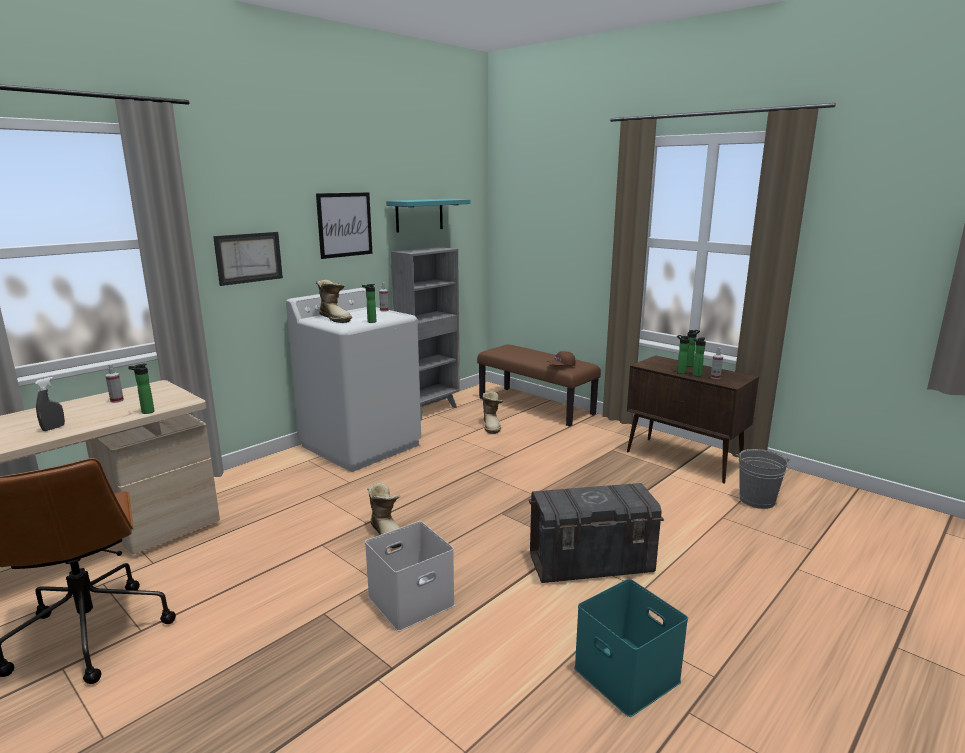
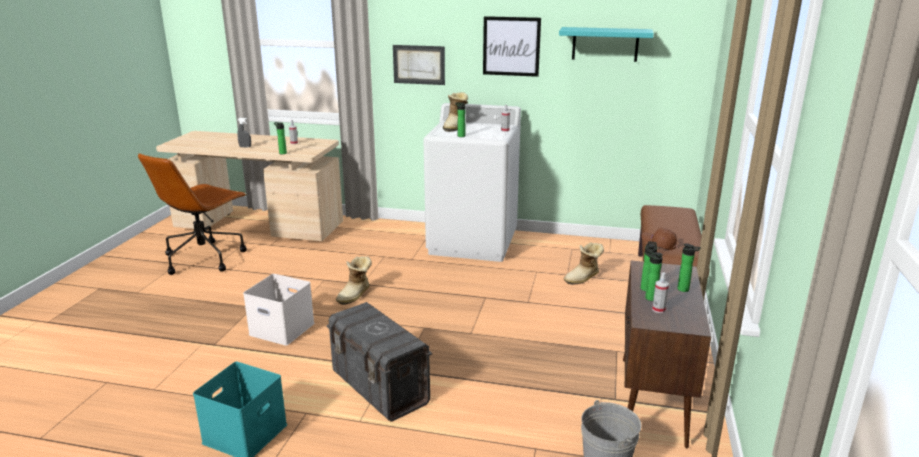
camera: 60 degrees right, 5 degrees up
grey bookcase [391,247,460,421] -> none

